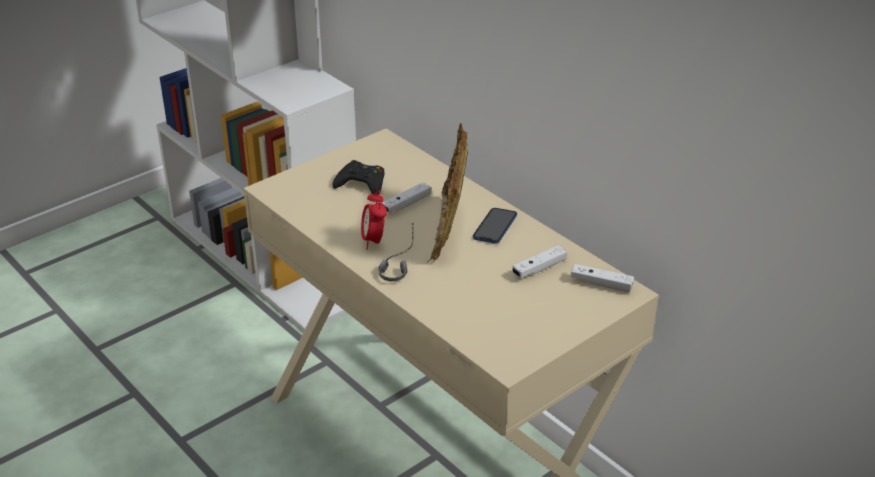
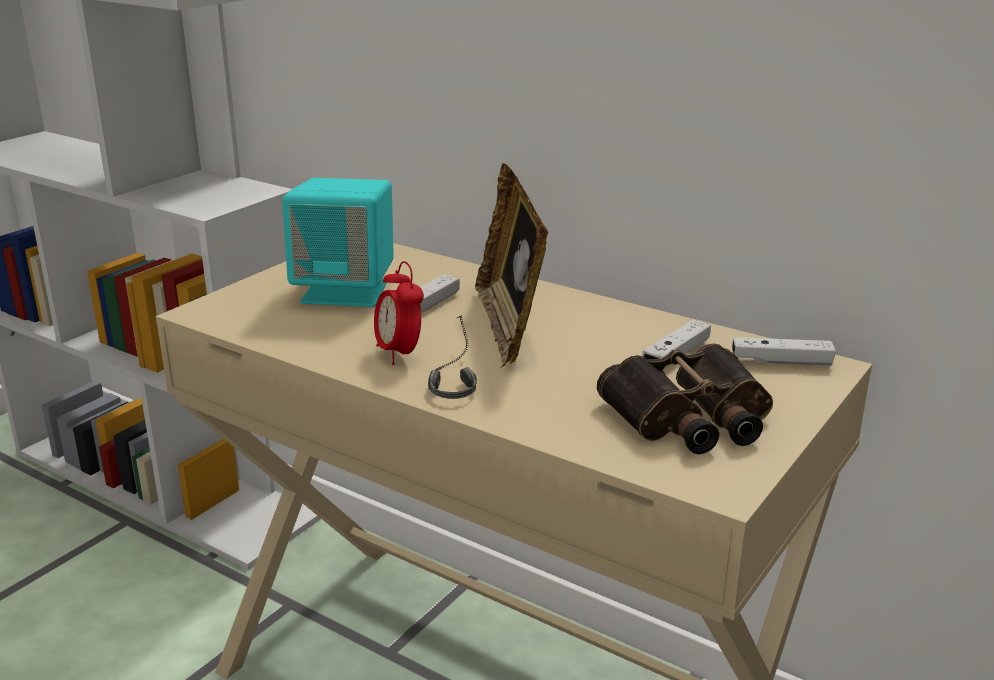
camera: 15 degrees left, 10 degrees down
black game controller [332,160,385,195] -> turquoise speaker [282,178,394,307]
phone [473,208,517,244] -> none
none -> binoculars [597,343,773,454]

